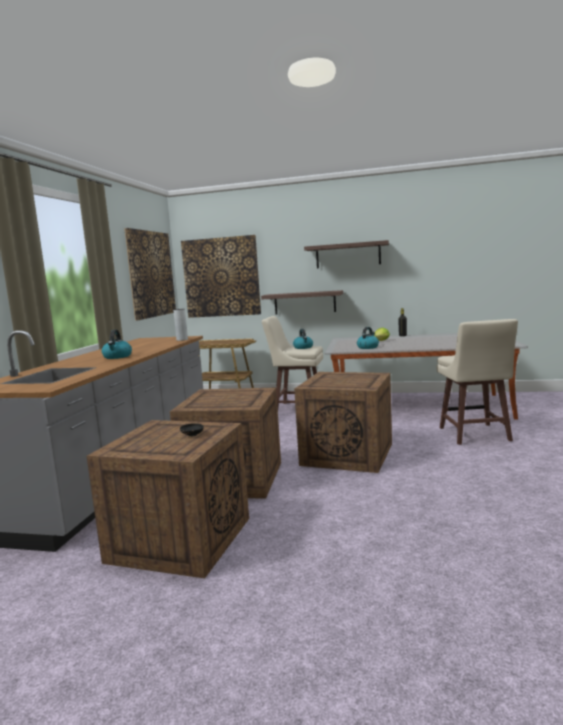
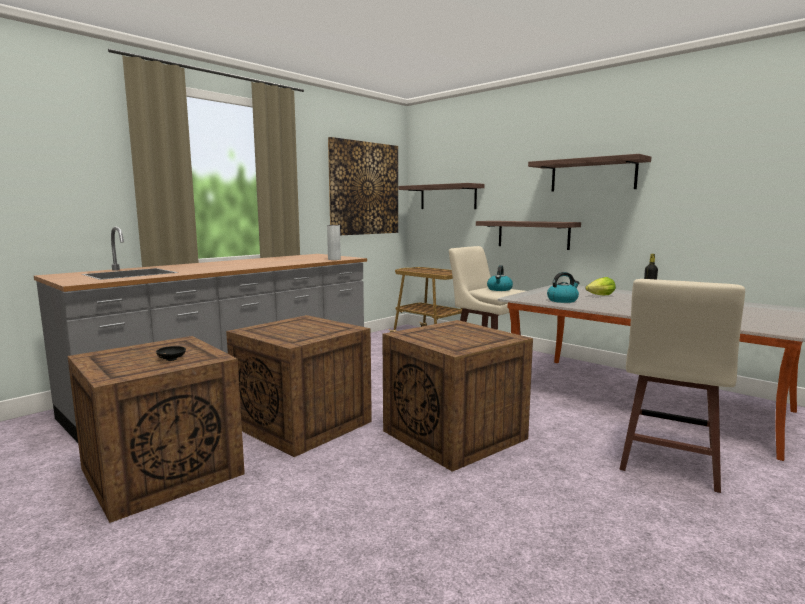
camera: 30 degrees right, 0 degrees up
kettle [102,330,132,359] -> none
picture [181,235,261,318] -> shelf [399,183,485,209]

